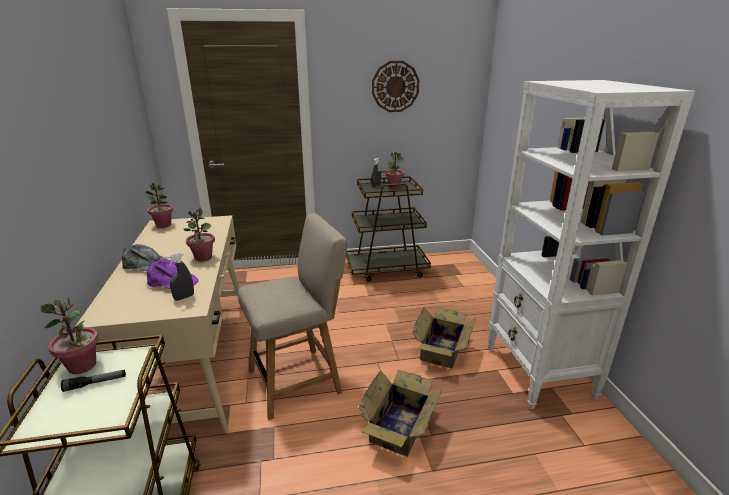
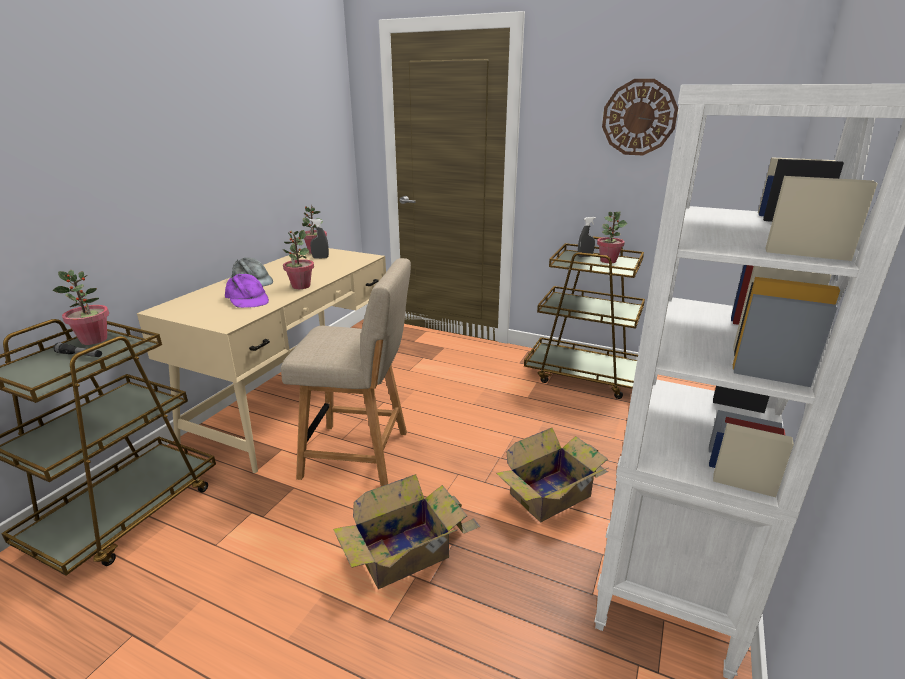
camera: 35 degrees right, 0 degrees up
grey spray bottle [167,252,194,301] -> grey spray bottle moved to [310,219,329,259]

